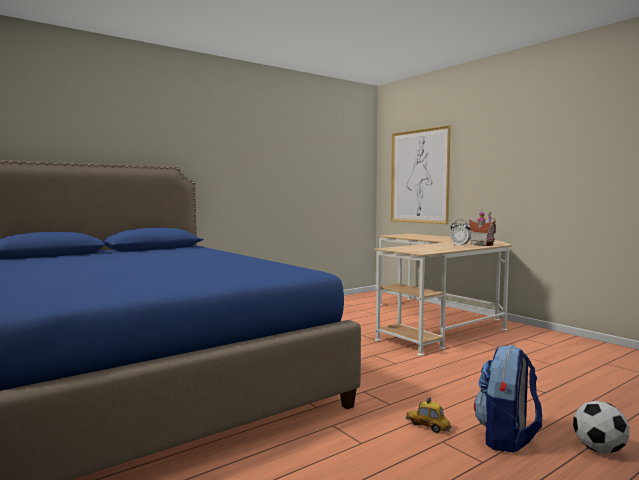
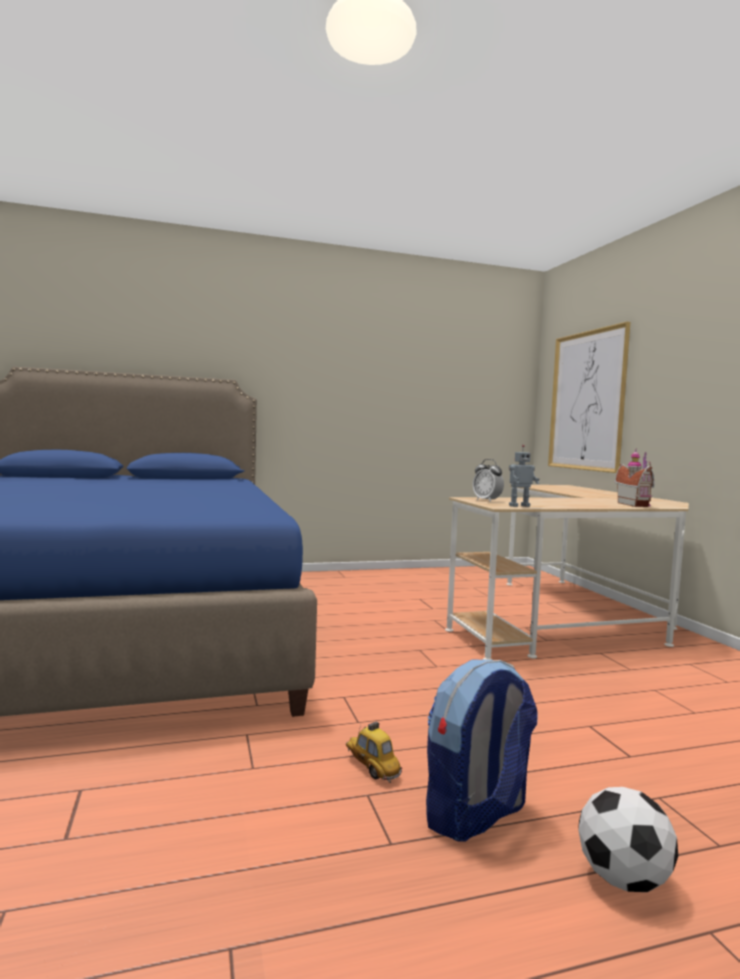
camera: 20 degrees right, 0 degrees up
alarm clock [450,220,471,246] -> alarm clock moved to [473,459,504,502]
none -> toy robot [509,445,539,507]

